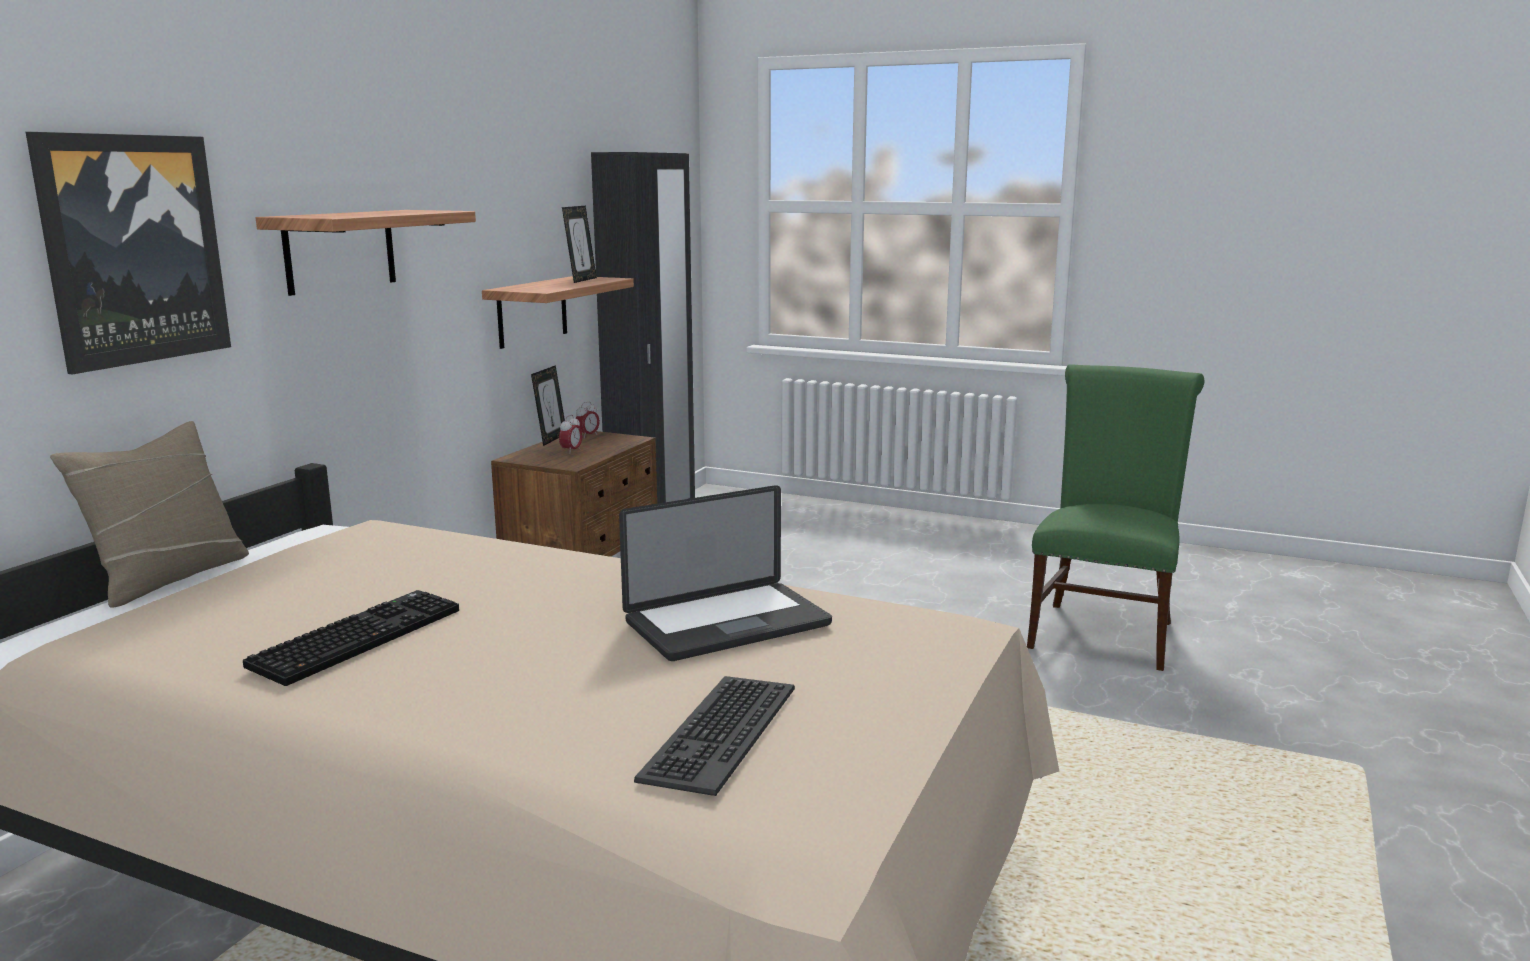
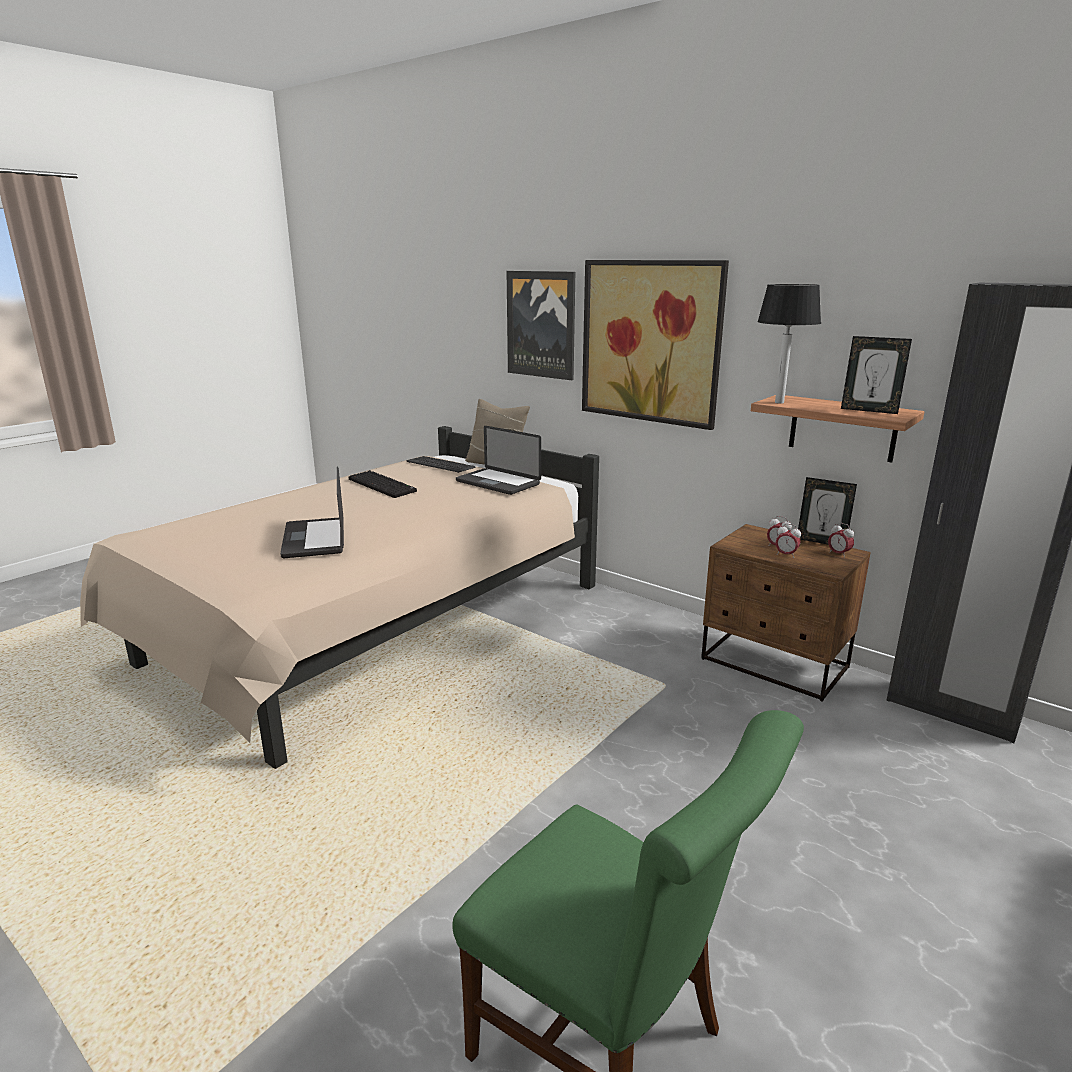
camera: 105 degrees right, 5 degrees up
shelf [256,210,476,296] -> picture [582,260,729,430]
keyboard [634,676,795,796] -> keyboard moved to [406,456,475,473]
none -> laptop [456,426,541,495]
none -> table lamp [757,284,821,404]
none -> alarm clock [775,524,801,558]

